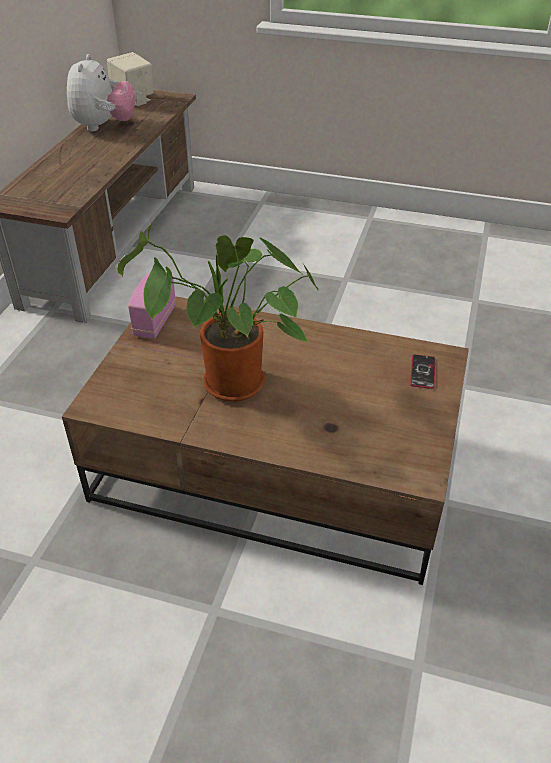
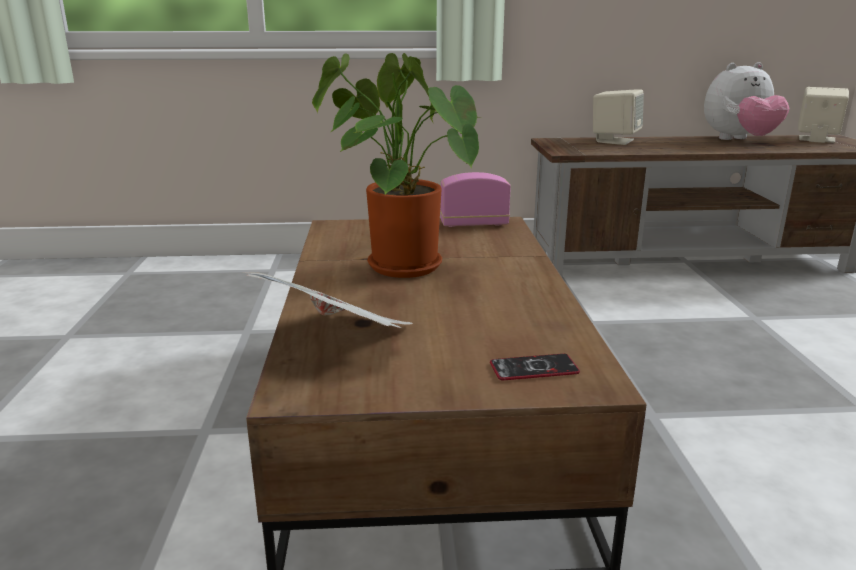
camera: 70 degrees right, 20 degrees down
none -> newspaper [244,272,413,328]
none -> beige speaker [593,89,644,145]

